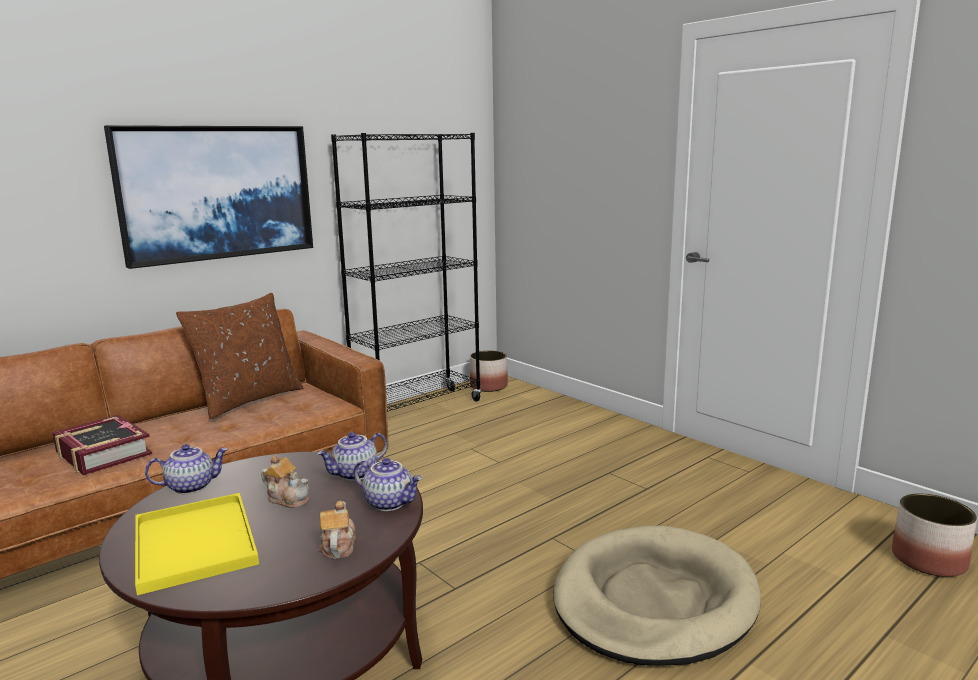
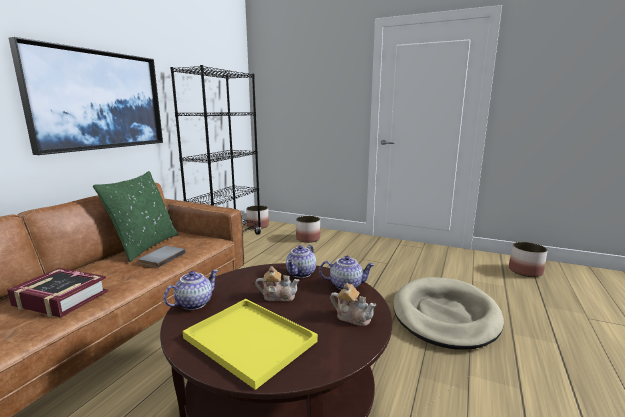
camera: 25 degrees left, 0 degrees up
brown pillow [176,293,304,419] -> green pillow [93,171,178,262]
teapot [319,501,356,559] -> teapot turned 150 degrees clockwise [330,283,376,326]
none -> grey book [138,246,186,268]
none -> planter [296,216,320,243]

